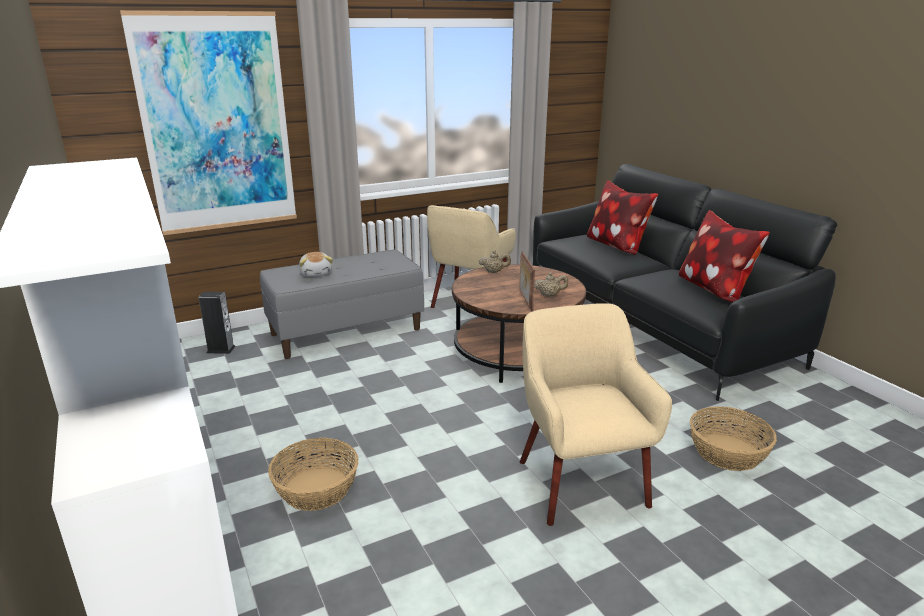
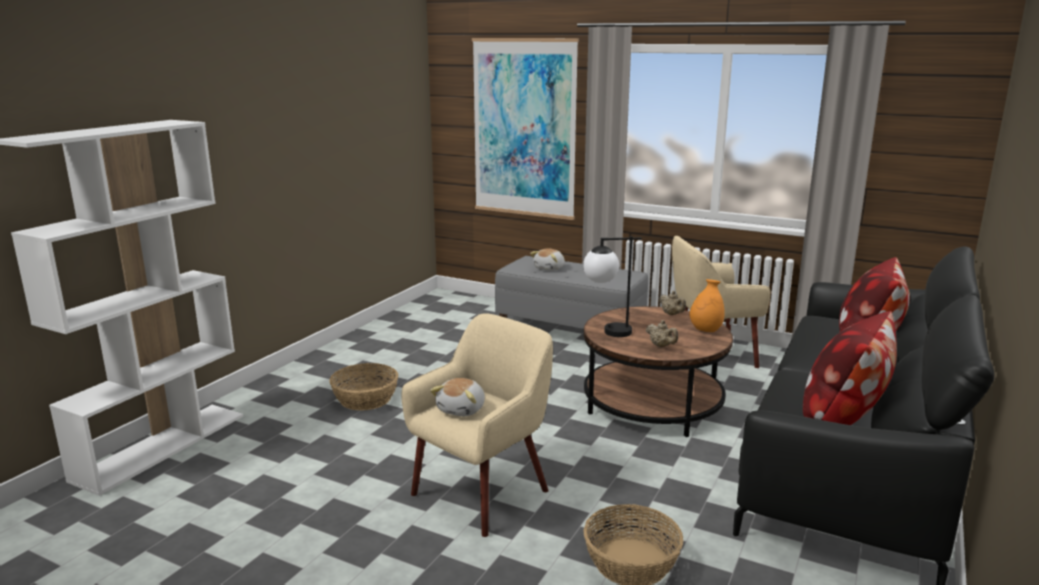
camera: 55 degrees right, 5 degrees down
speaker [199,292,236,354] -> none
picture frame [519,251,535,312] -> none
none -> plush toy [430,378,485,416]
none -> table lamp [583,236,642,337]
none -> orange vase [689,279,725,332]

